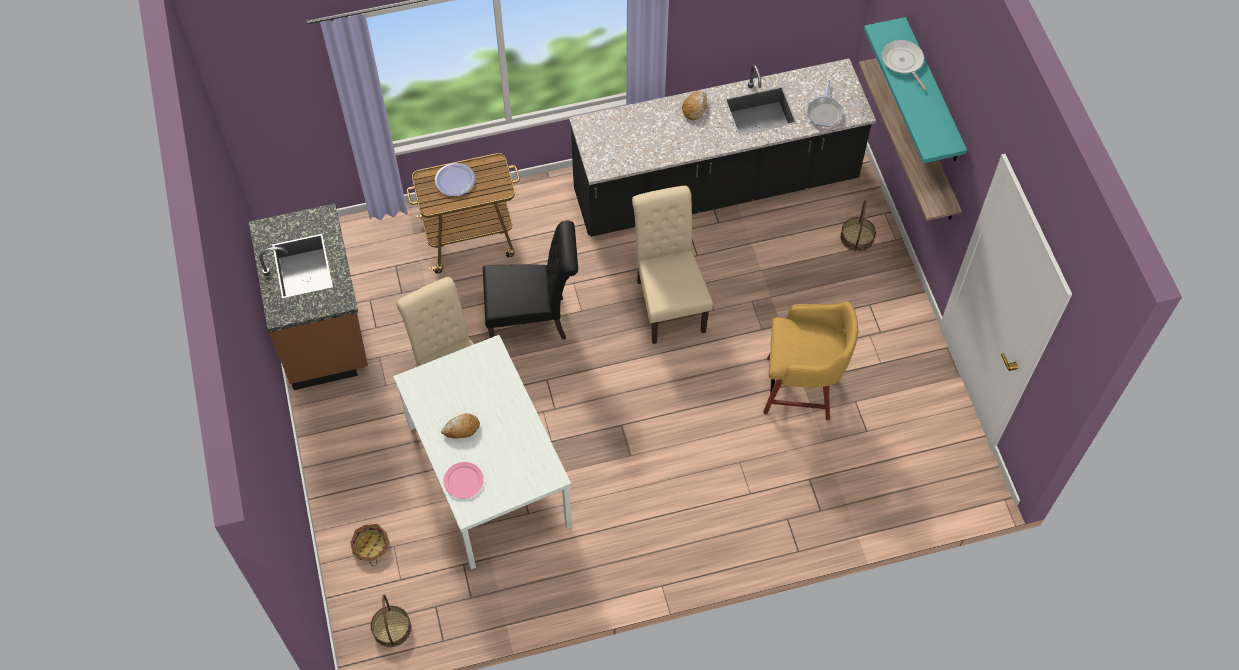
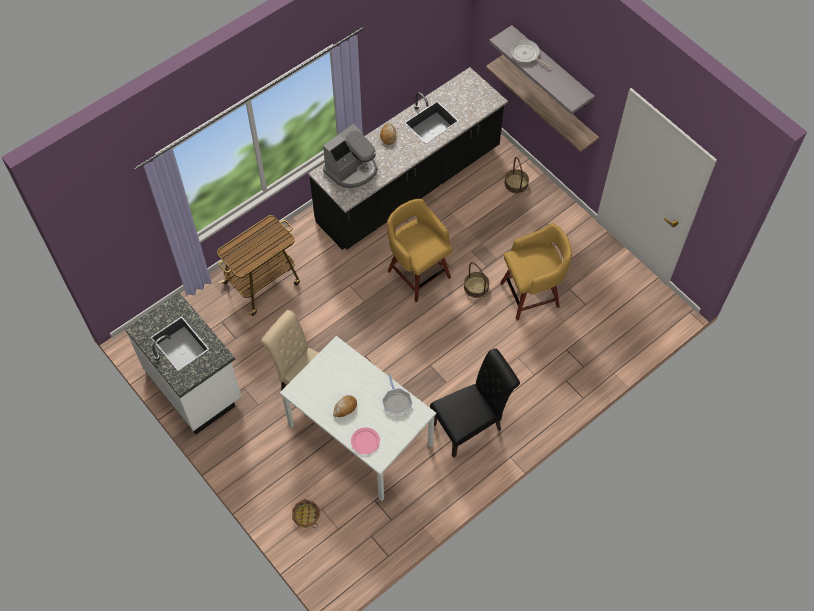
camera: 25 degrees left, 0 degrees up
brown counter [249,203,368,390] -> white counter [125,292,242,434]
basket [371,595,411,647] -> basket moved to [464,262,489,298]
plate [435,163,475,196] -> none
black chair [483,221,578,340] -> black chair moved to [430,348,520,458]
beige chair [632,186,713,344] -> yellow stool [387,199,452,302]
frying pan [807,80,843,127] -> frying pan moved to [382,374,412,416]
turquoise shelf [864,17,967,163] -> grey shelf [489,25,595,115]
none -> coffee machine [323,124,377,189]

